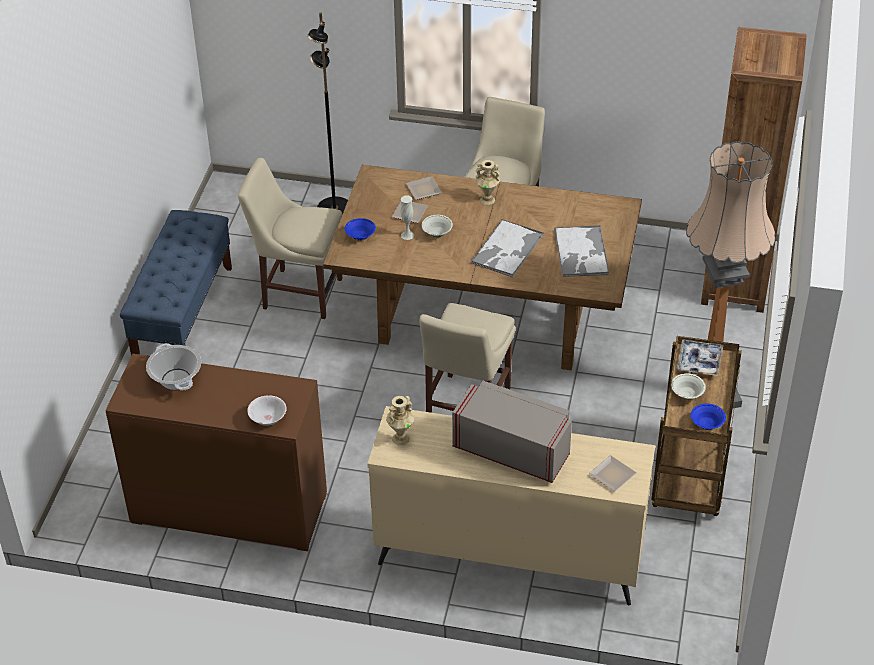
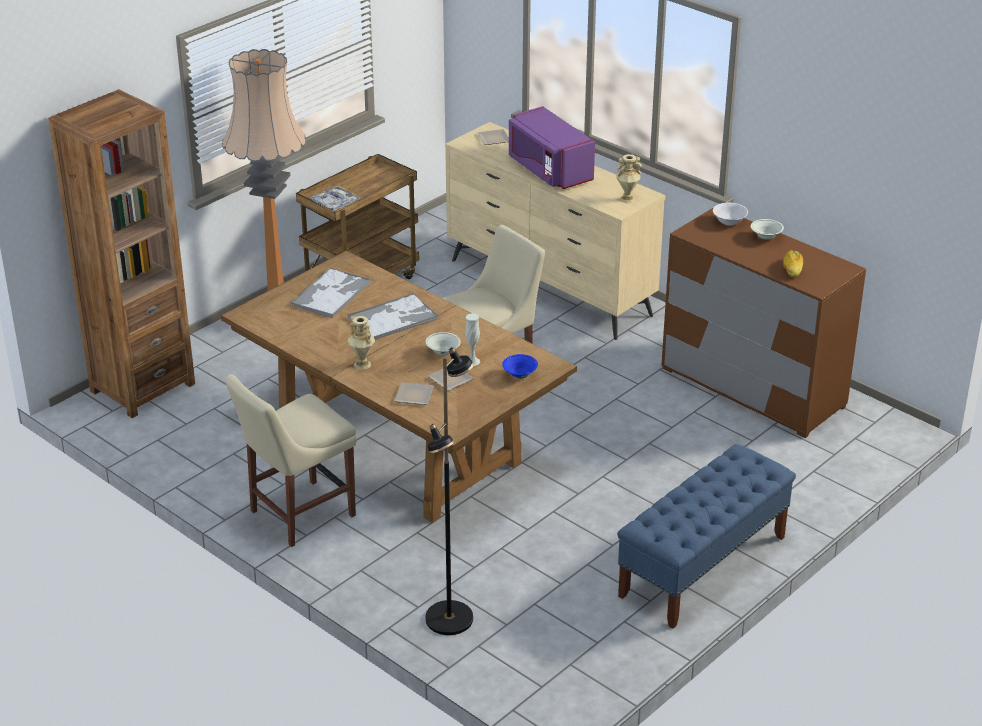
camera: 150 degrees left, 10 degrees down
cooking pot [146,343,201,391] -> bread [783,250,803,277]
beige chair [238,158,342,319] -> none
grey microwave [452,381,572,483] -> purple microwave [509,106,595,189]
white bowl [671,373,706,399] -> white bowl moved to [751,219,784,240]
blue bowl [691,404,726,430] -> none

